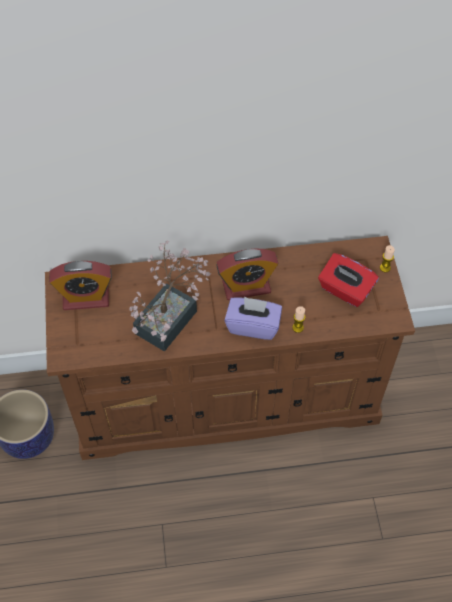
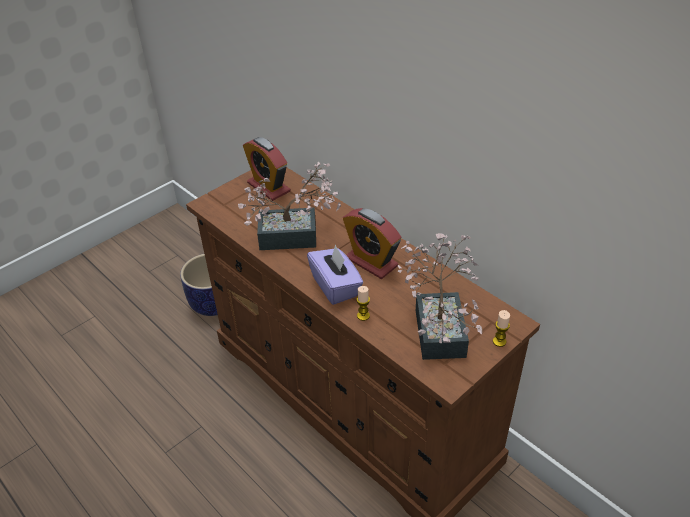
camera: 55 degrees right, 15 degrees down
red tissue box [318,253,379,307] -> potted plant [398,233,482,360]

